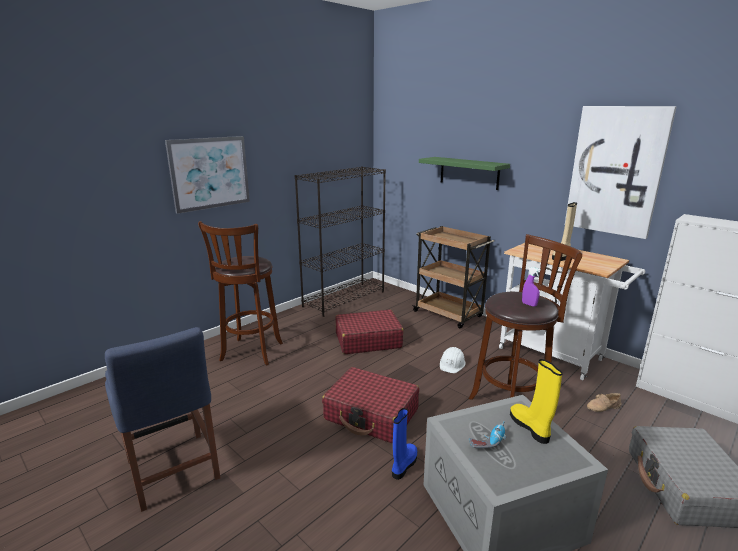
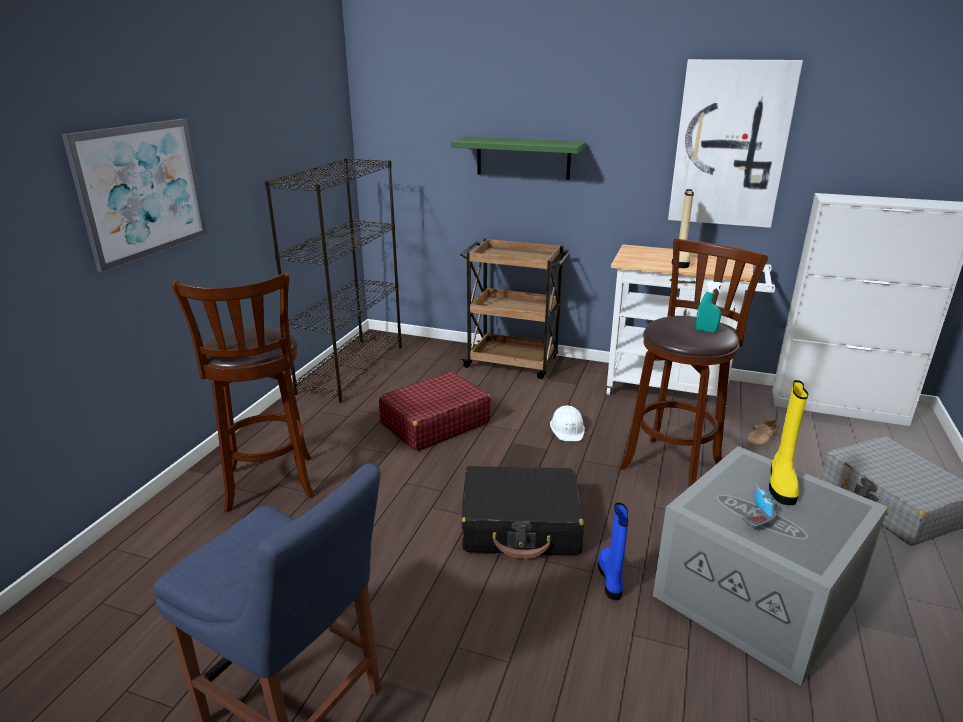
camera: 25 degrees left, 5 degrees up
red suitcase [322,367,419,444] -> black suitcase [461,466,584,559]
yellow boot [510,359,563,444] -> yellow boot turned 120 degrees counterclockwise [769,380,808,505]
purple spray bottle [522,267,541,307] -> turquoise spray bottle [696,281,723,332]

